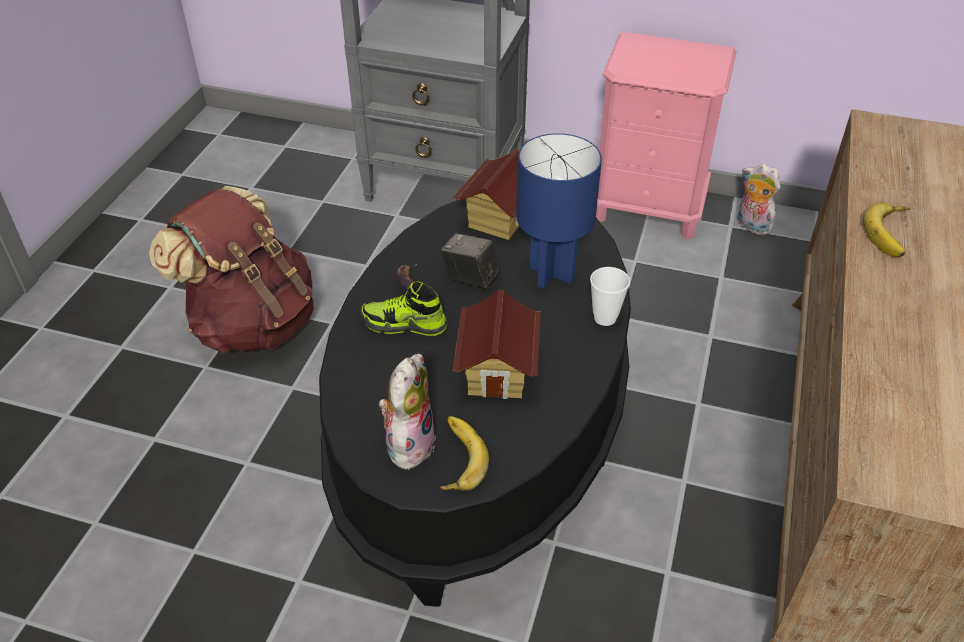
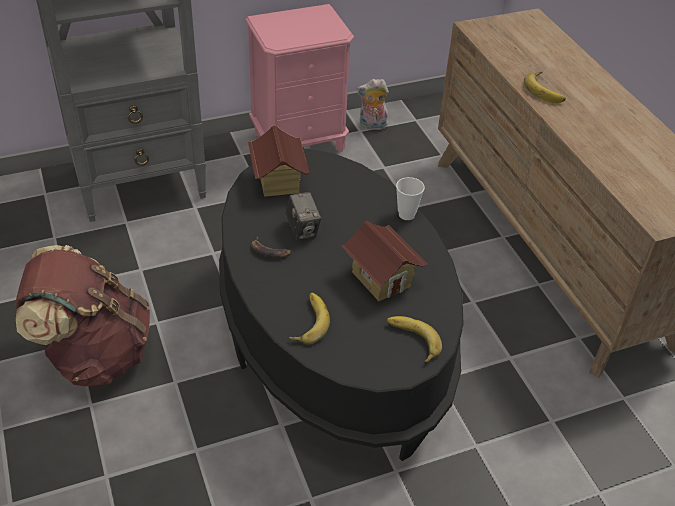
camera: 40 degrees left, 0 degrees up
shoe [361,281,447,336] -> none
plush toy [379,354,436,470] -> none
camera [441,233,500,288] -> camera turned 105 degrees counterclockwise [285,192,321,240]
blue table lamp [516,133,602,289] -> none
none -> banana [288,293,330,344]

